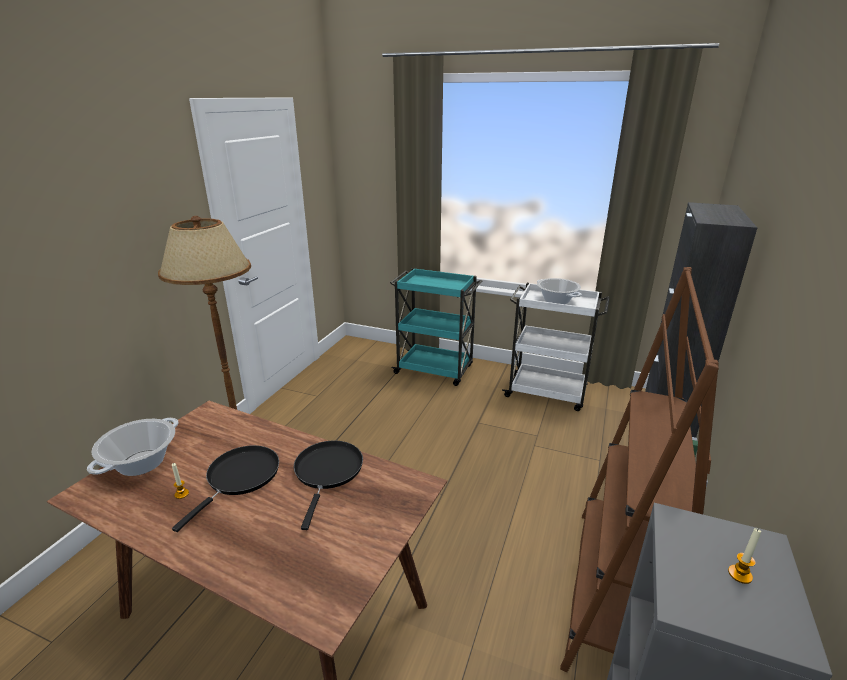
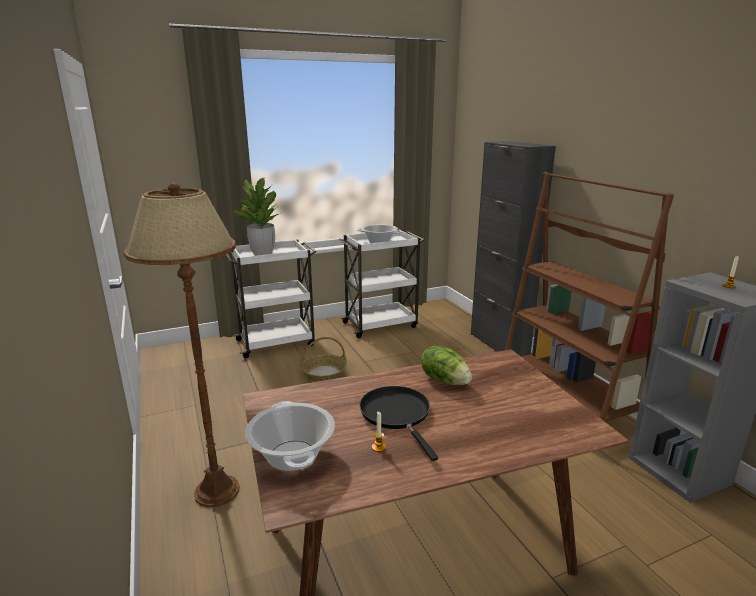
camera: 45 degrees left, 5 degrees down
black frying pan [294,441,363,530] -> lettuce [421,346,472,385]
turquoise cart [390,268,482,386] -> white cart [226,239,316,358]
none -> potted plant [234,178,285,256]
none -> basket [300,337,347,381]

